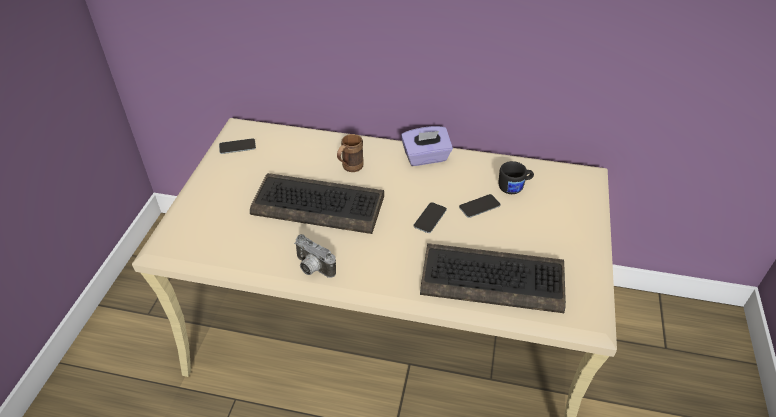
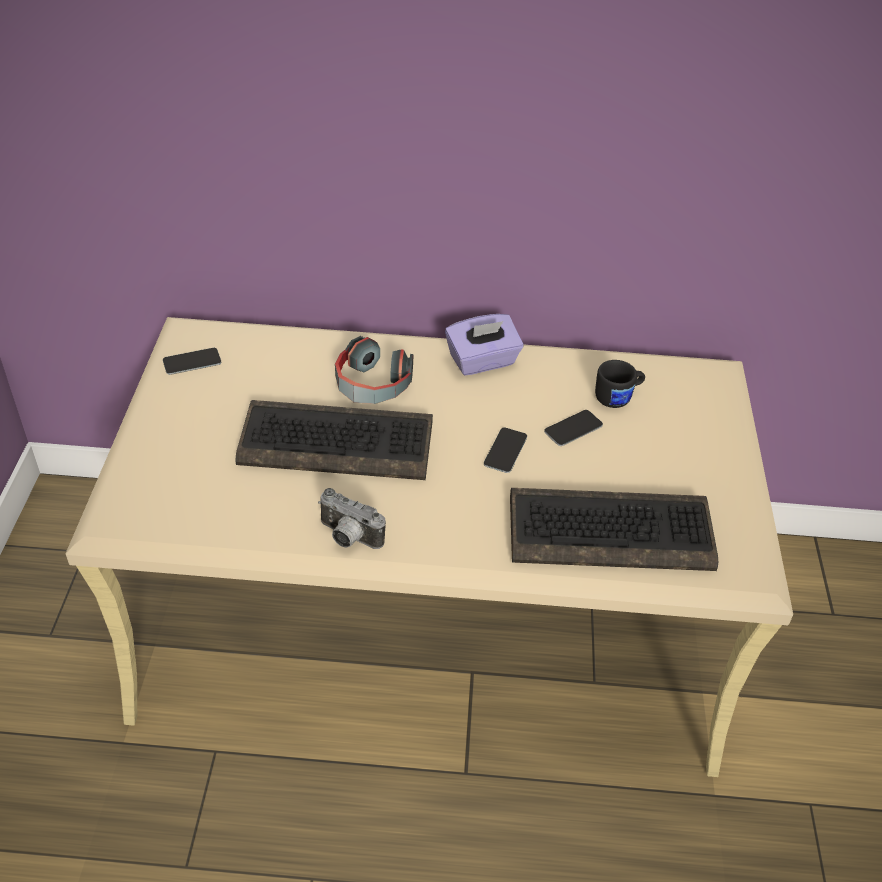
camera: 10 degrees left, 0 degrees up
brown mug [337,134,364,172] -> headphones [335,336,413,404]

